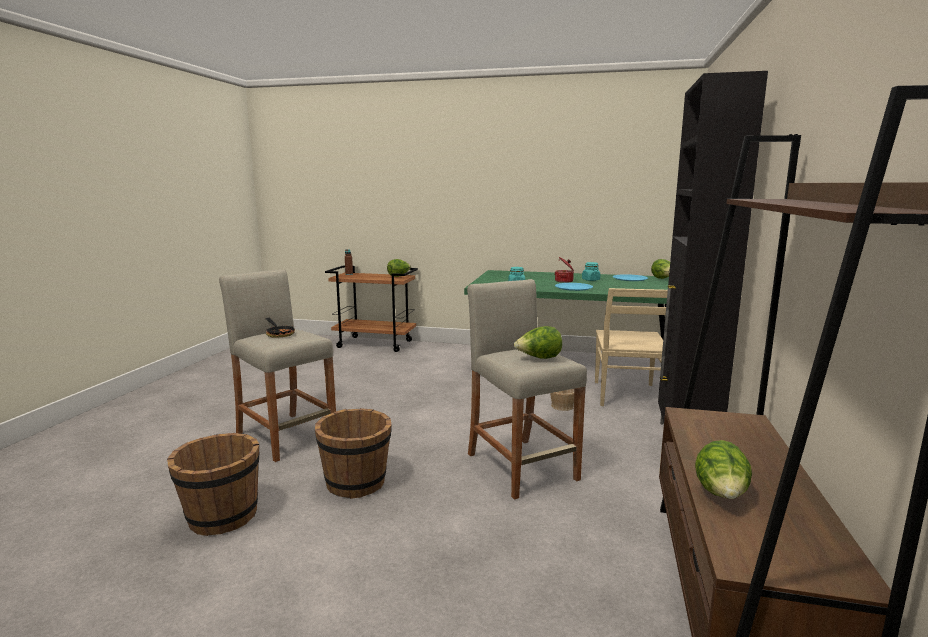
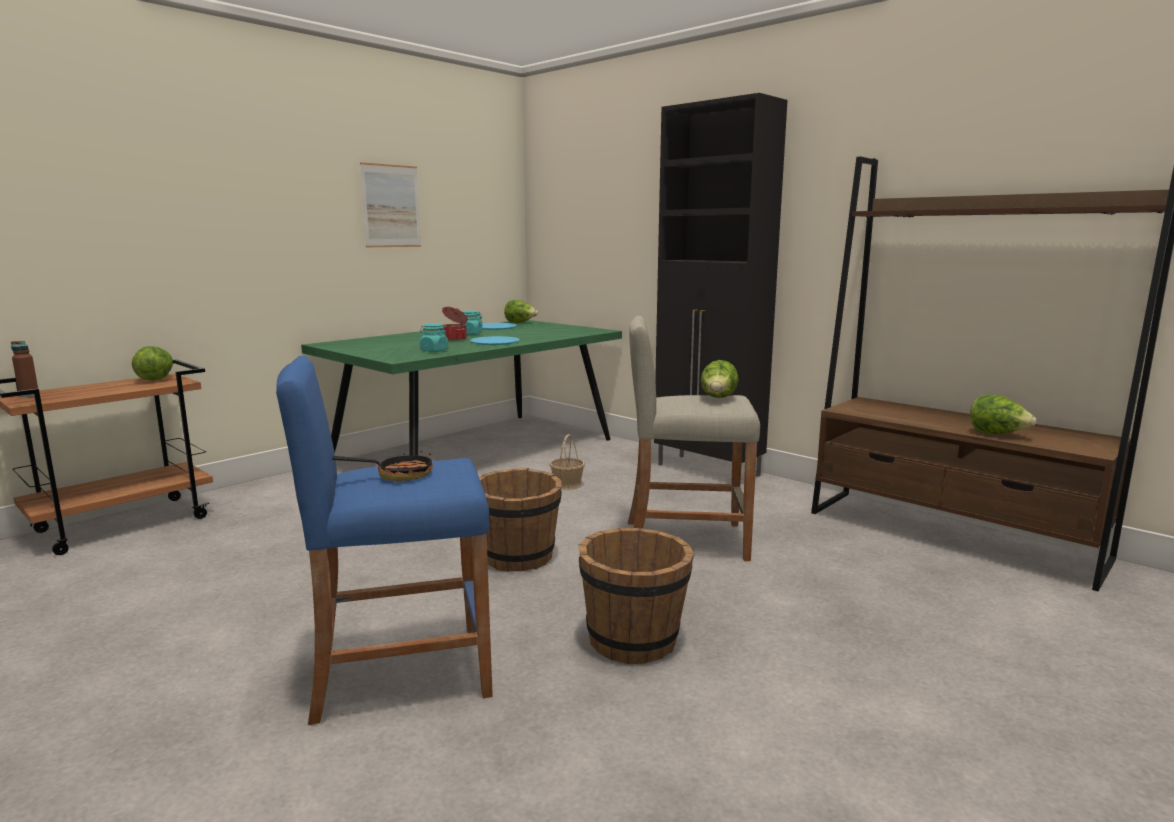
camera: 60 degrees left, 0 degrees up
brown bucket [167,433,259,536] -> brown bucket moved to [479,468,562,572]
beige stool [219,269,336,462] -> blue stool [276,356,493,725]
beige chair [595,288,668,406] -> none
none -> picture [360,162,421,247]

